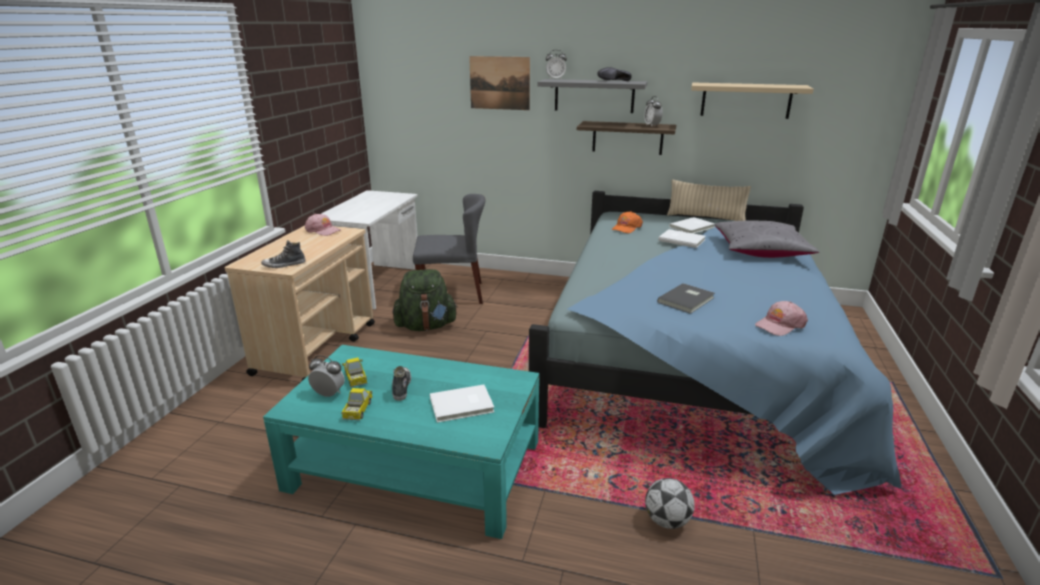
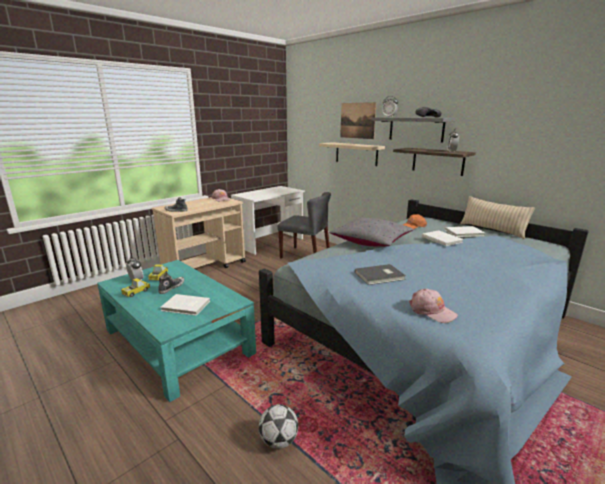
camera: 30 degrees right, 5 degrees down
green backpack [393,269,458,331] -> none
beige shelf [691,82,814,119] -> beige shelf moved to [319,142,385,166]
grey pillow [715,221,819,258] -> grey pillow moved to [329,218,413,247]
pink cap [755,301,808,336] -> pink cap turned 135 degrees counterclockwise [409,289,458,323]

